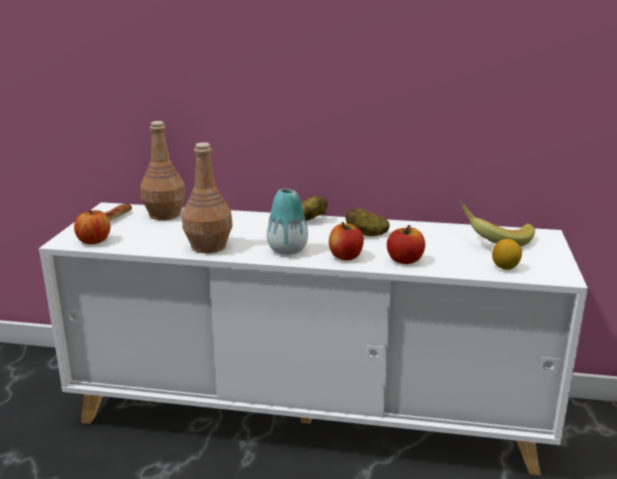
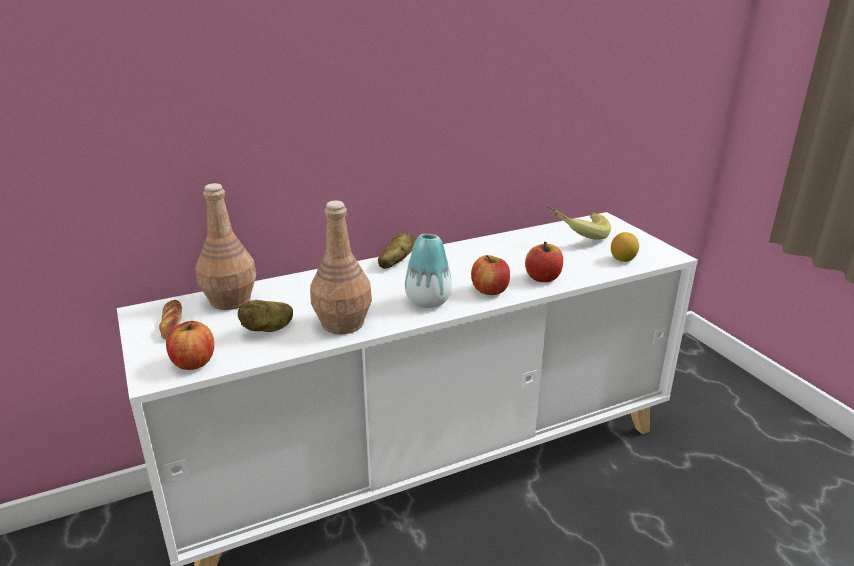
camera: 35 degrees left, 5 degrees up
potato [346,208,390,236] -> potato moved to [238,300,293,332]

